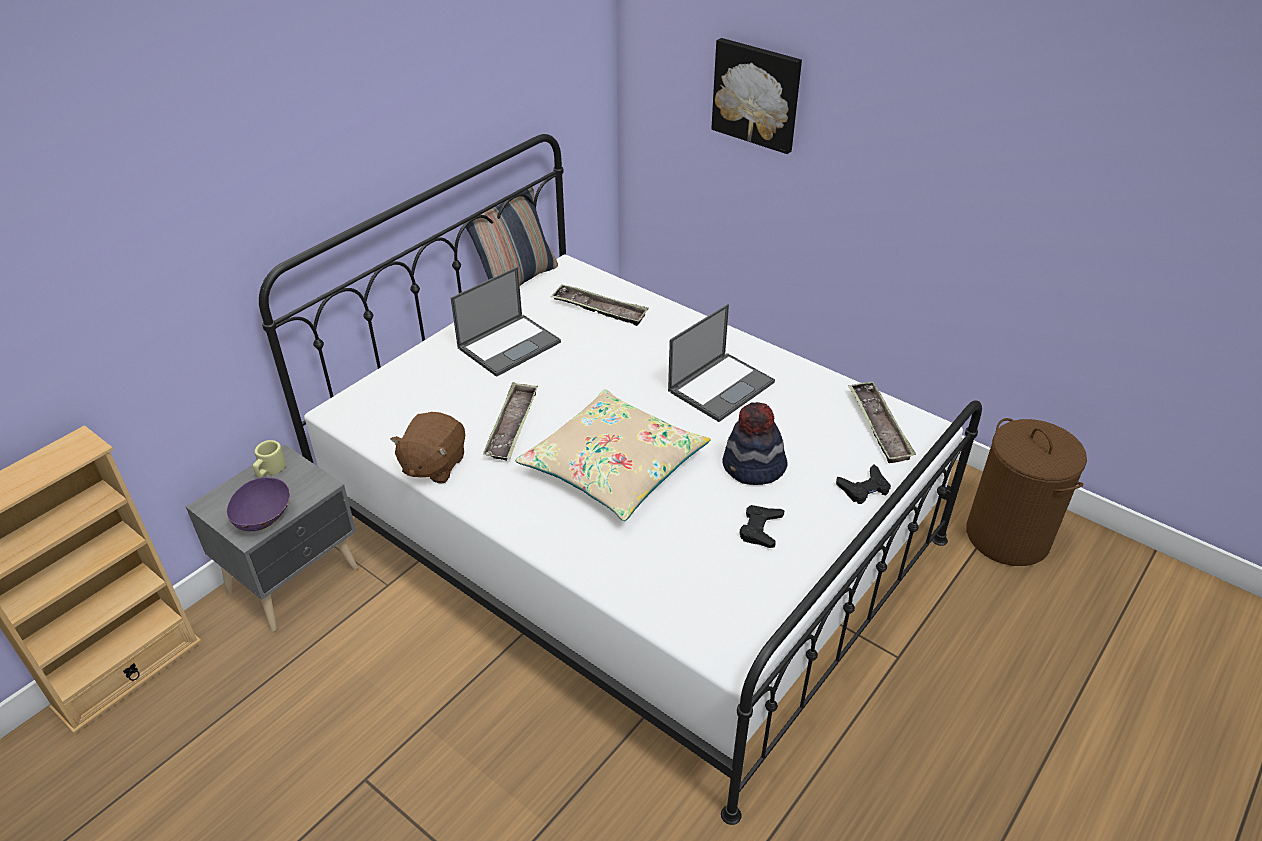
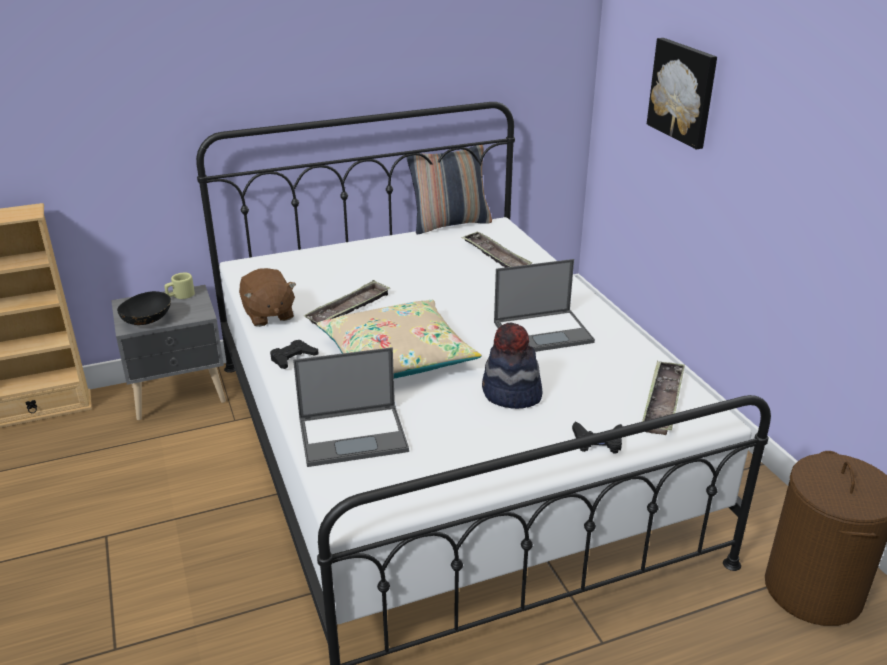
camera: 30 degrees right, 10 degrees down
purple bowl [227,477,290,531] -> black bowl [117,291,171,325]
brown plush toy [390,412,465,484] -> brown plush toy turned 75 degrees counterclockwise [239,268,296,327]
laptop [451,267,561,377] -> laptop moved to [293,347,409,467]
black game controller [740,505,785,548] -> black game controller moved to [270,340,319,369]

